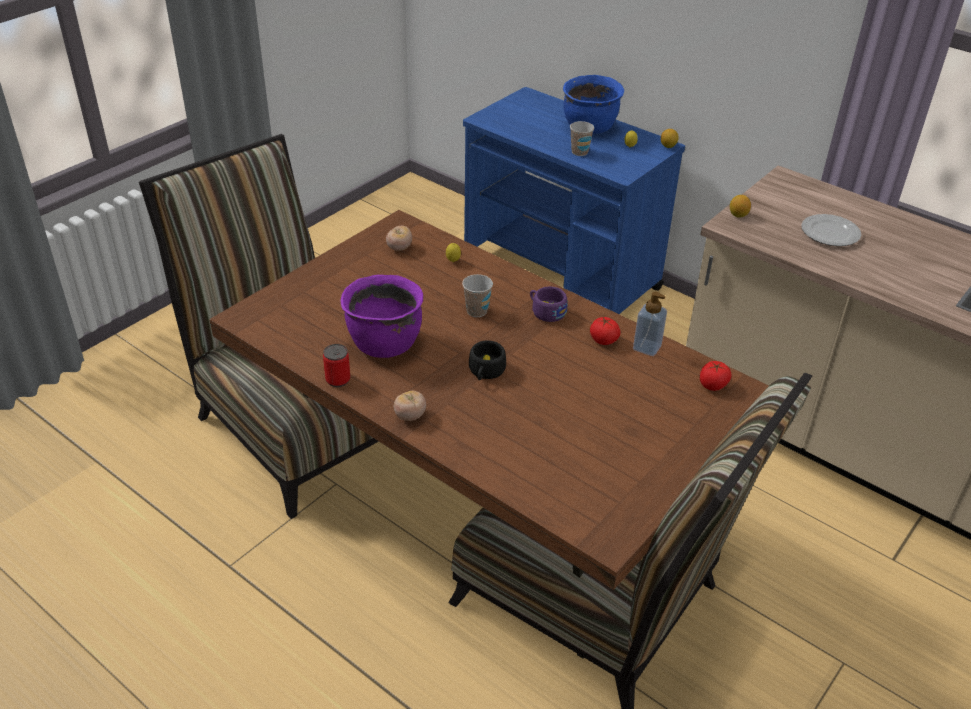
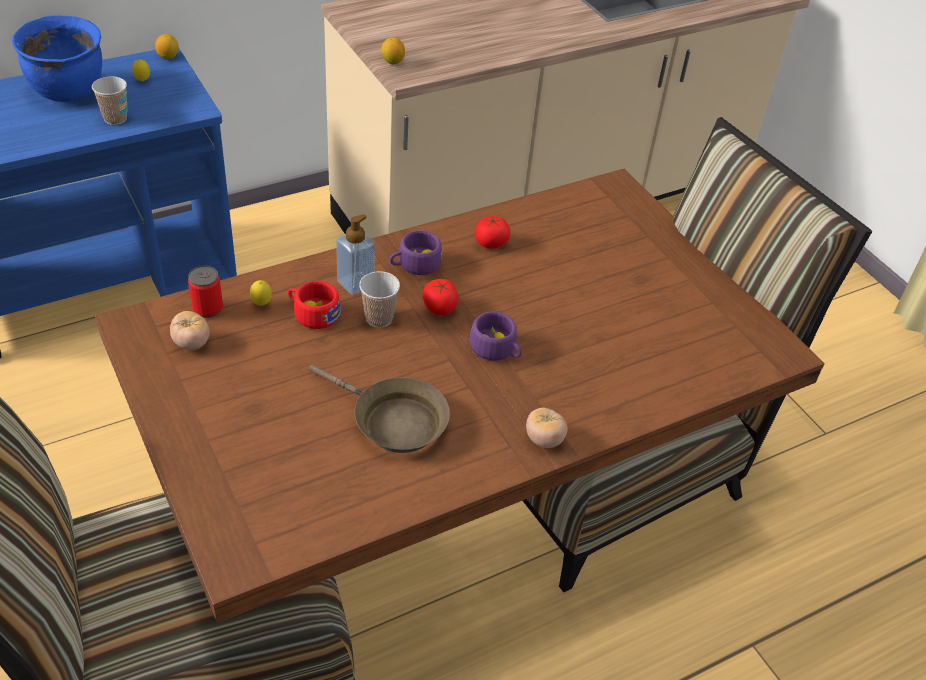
camera: 70 degrees left, 5 degrees up
can [323,344,350,387] -> can moved to [188,266,223,318]
purple cooking pot [340,275,423,358] -> brown frying pan [309,364,450,453]
black cup [469,340,506,380] -> purple cup [470,311,522,361]
soap dispenser [633,292,667,356] -> soap dispenser moved to [336,214,375,295]
tomato [700,361,732,391] -> tomato moved to [422,279,459,315]
plate [801,214,861,246] -> none
none -> red cup [288,281,341,329]

